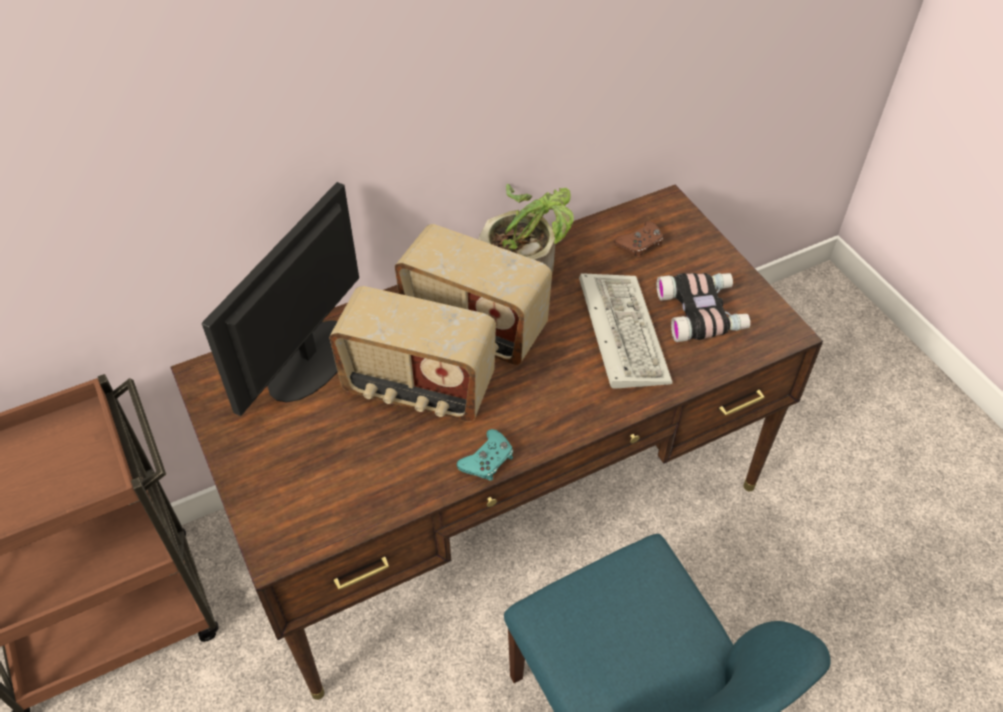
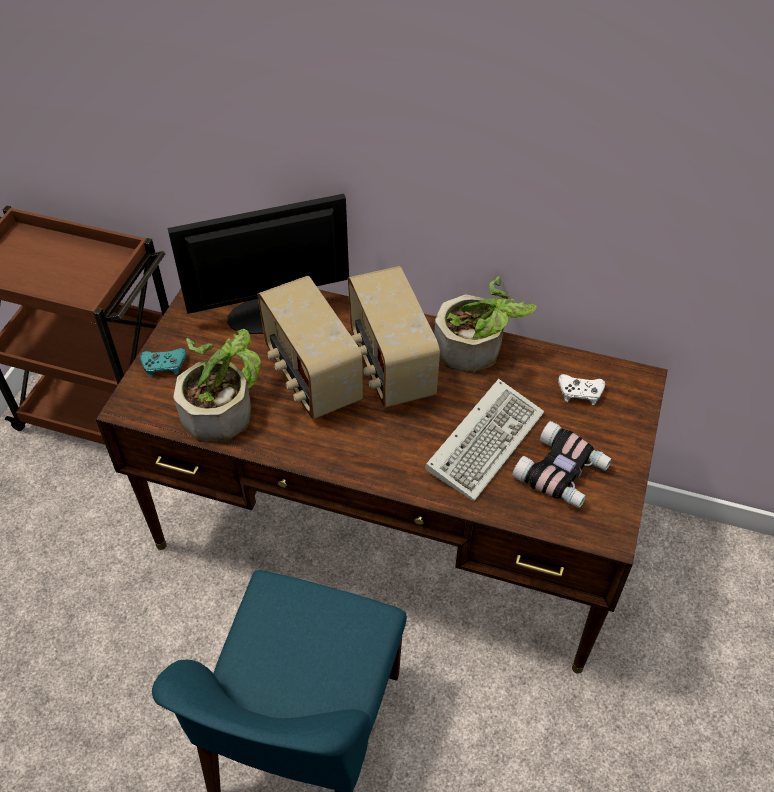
camera: 45 degrees right, 0 degrees up
turquoise game controller [456,429,513,481] -> turquoise game controller moved to [140,348,187,377]
brown game controller [614,221,663,258] -> white game controller [558,374,605,405]
none -> potted plant [173,329,261,443]

